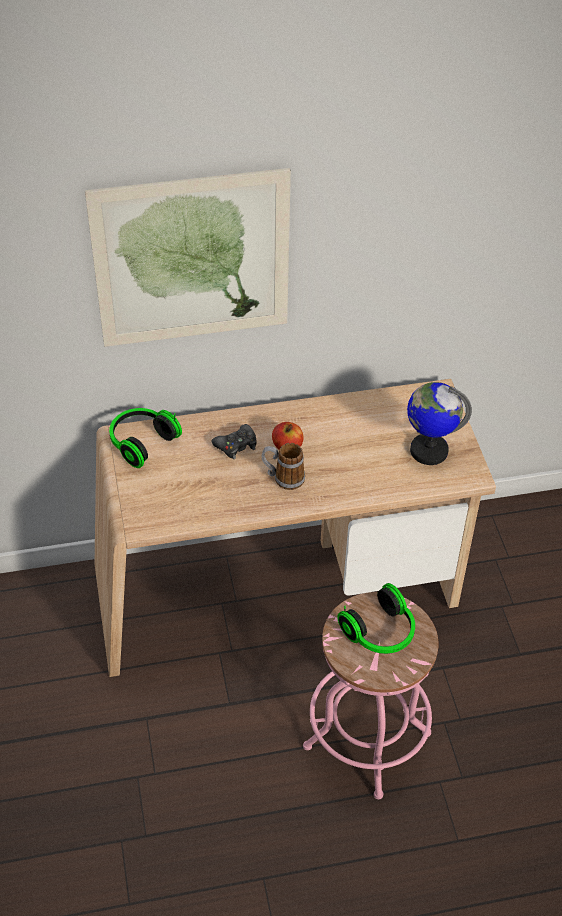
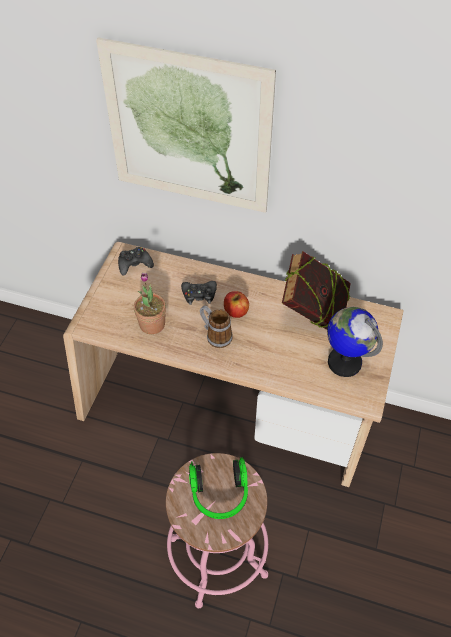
camera: 30 degrees right, 5 degrees up
headphones [109,408,182,468] -> black game controller [118,247,154,276]
none -> potted plant [134,272,166,334]
none -> book [282,251,351,330]

